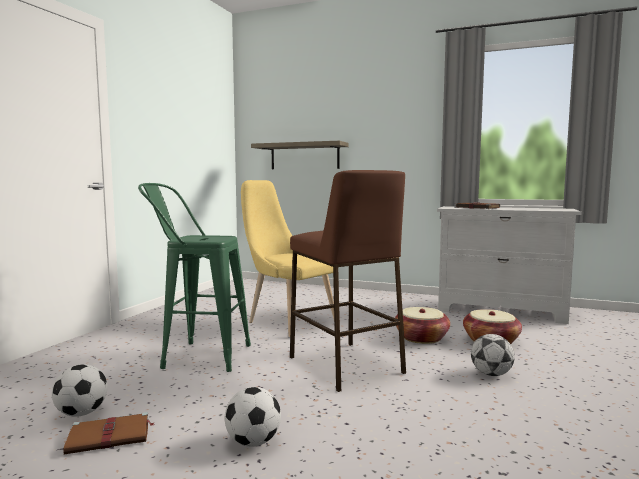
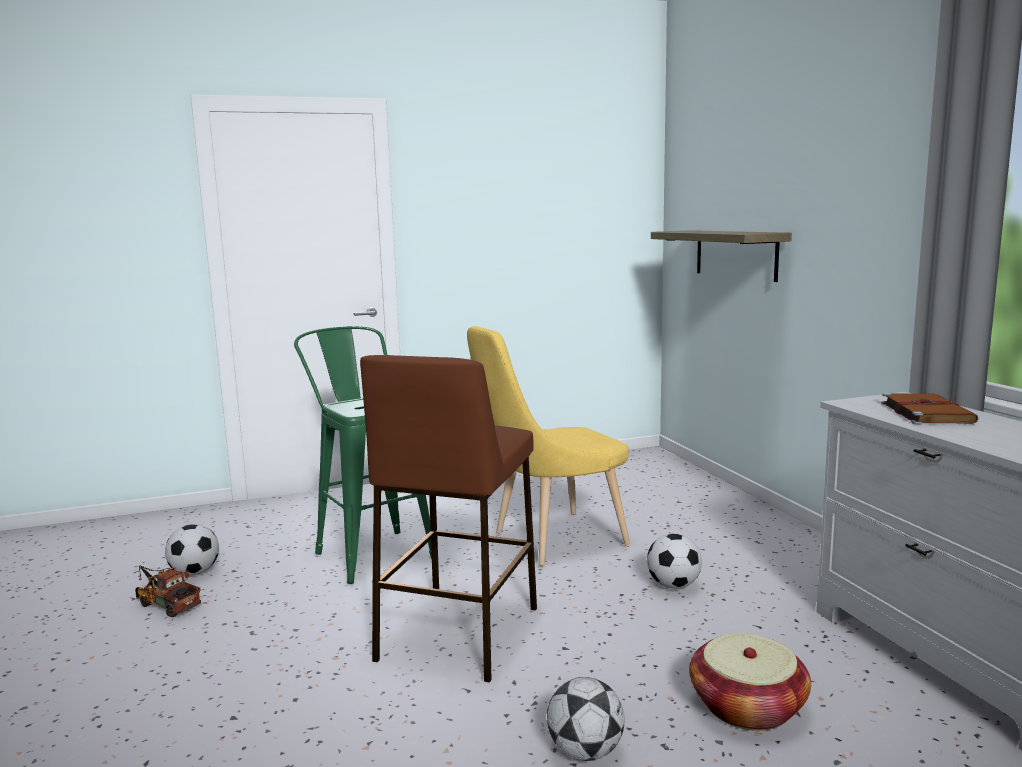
camera: 50 degrees right, 5 degrees up
brown book [63,412,154,454] -> toy truck [135,565,201,617]
football [225,387,281,447] -> football moved to [647,534,702,589]
yellow chair [241,180,334,337] -> yellow chair turned 120 degrees counterclockwise [467,326,631,566]
basket [395,307,450,344] -> none

